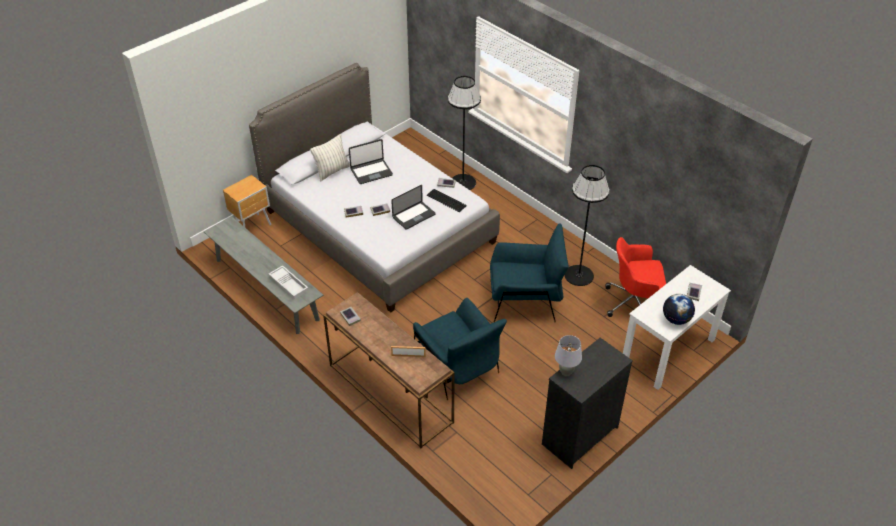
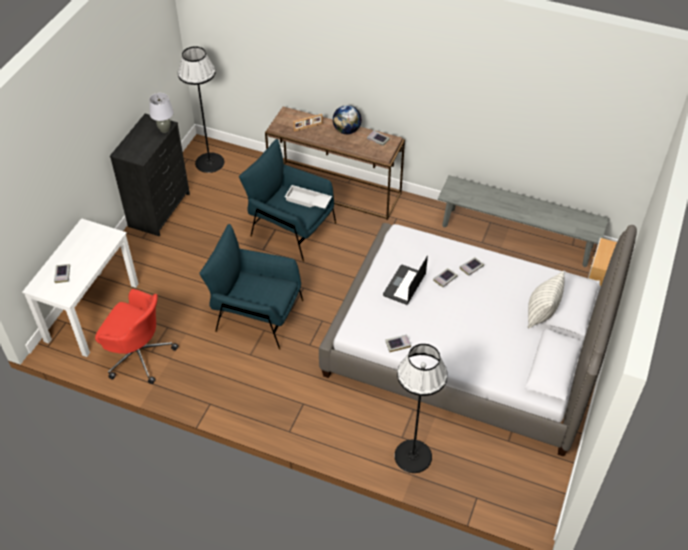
camera: 155 degrees right, 5 degrees up
white tray [269,265,308,299] -> white tray moved to [285,185,332,209]
laptop [349,139,393,184] -> none
keyboard [427,189,467,212] -> none
blue armchair [490,223,569,322] -> blue armchair turned 45 degrees clockwise [199,224,303,350]
black floor lamp [564,165,610,286] -> black floor lamp moved to [178,46,224,173]
red office chair [605,237,666,317] -> red office chair turned 45 degrees clockwise [95,289,179,384]
globe [663,294,695,325] -> globe moved to [333,105,362,134]

